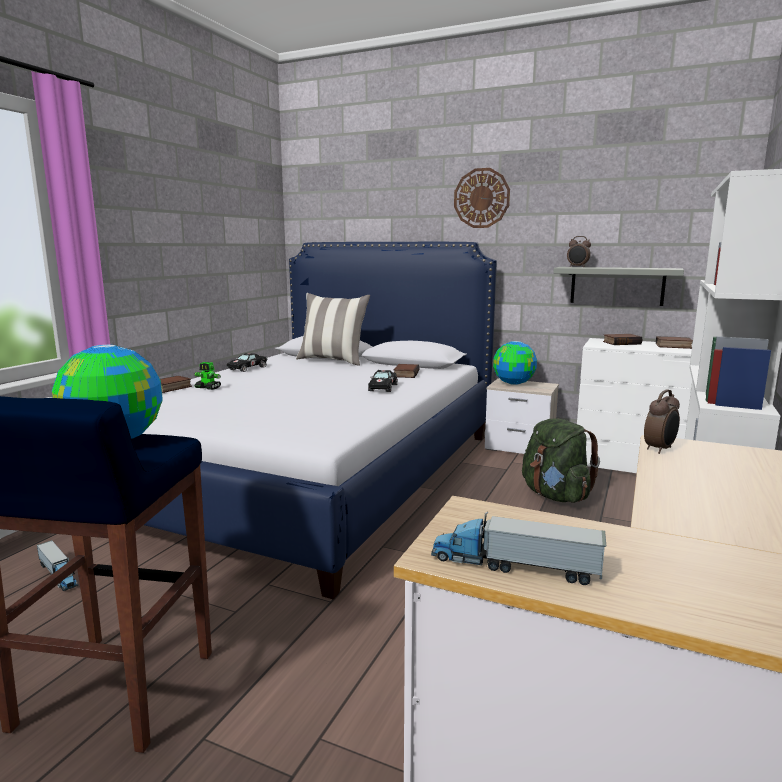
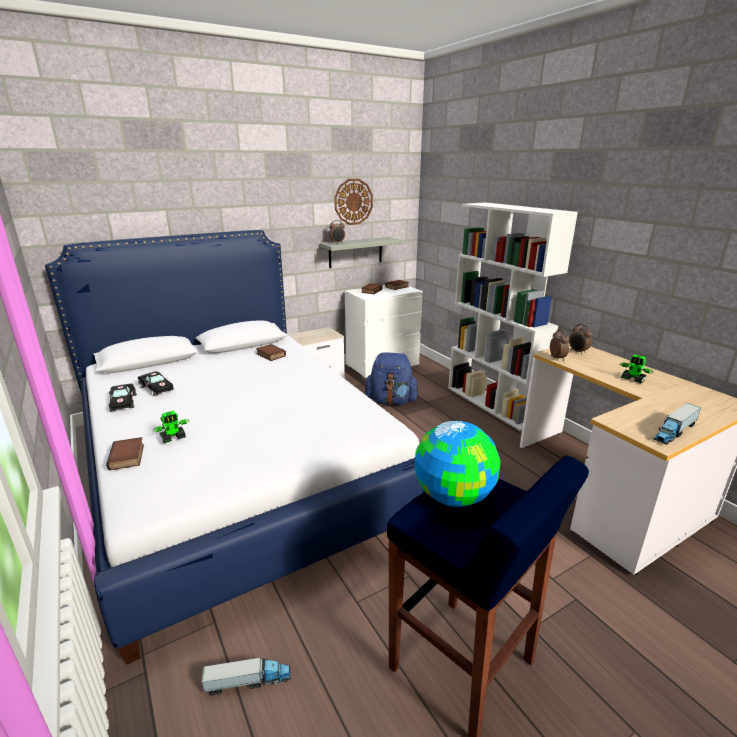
camera: 55 degrees left, 10 degrees up
pillow [296,293,370,366] -> none
black toy car [368,370,398,392] -> black toy car moved to [138,371,174,396]
wall clock [454,168,510,228] -> wall clock moved to [334,179,373,225]
globe [493,341,537,385] -> none
green backpack [522,418,600,503] -> blue backpack [365,352,420,405]
none -> alarm clock [569,324,592,355]
none -> toy robot [620,354,653,383]

